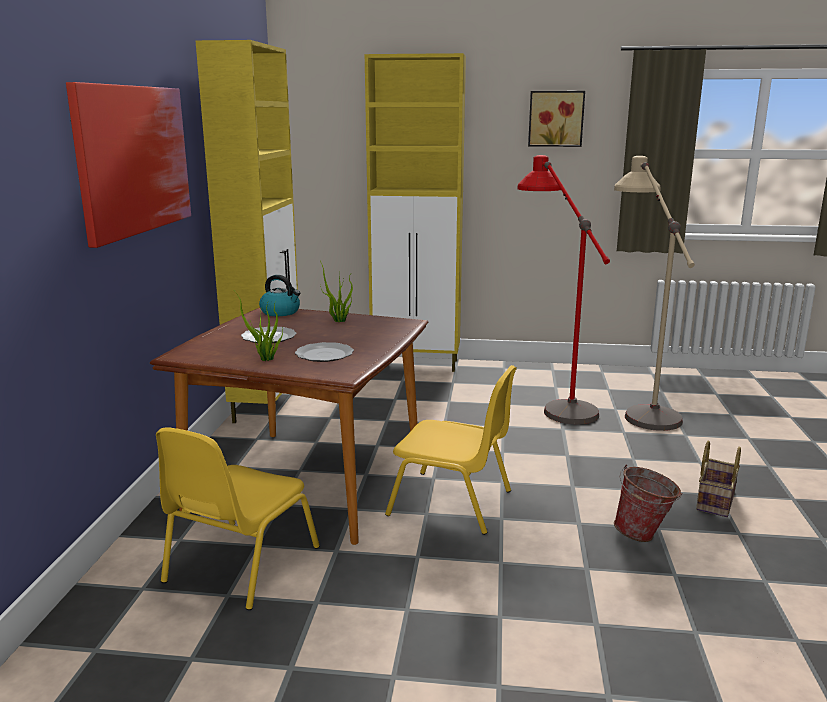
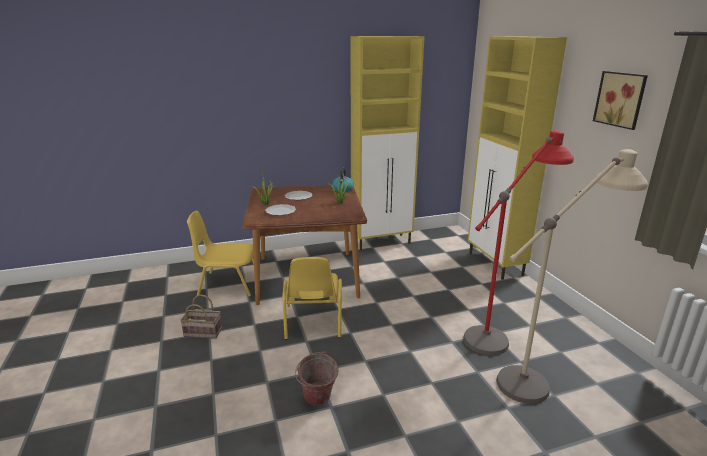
camera: 65 degrees right, 5 degrees up
picture [66,82,191,248] -> none
basket [696,440,741,517] -> basket moved to [180,294,222,339]

